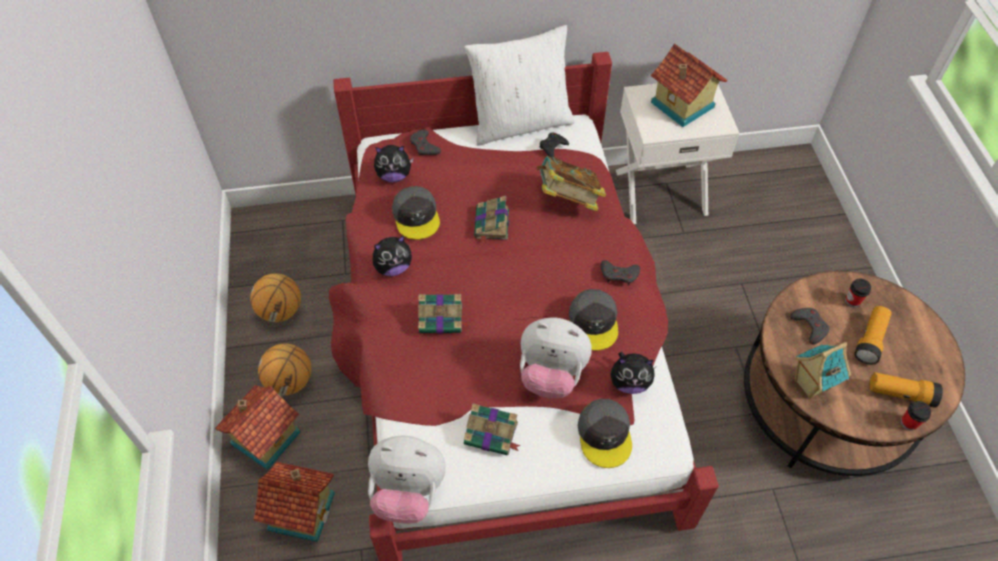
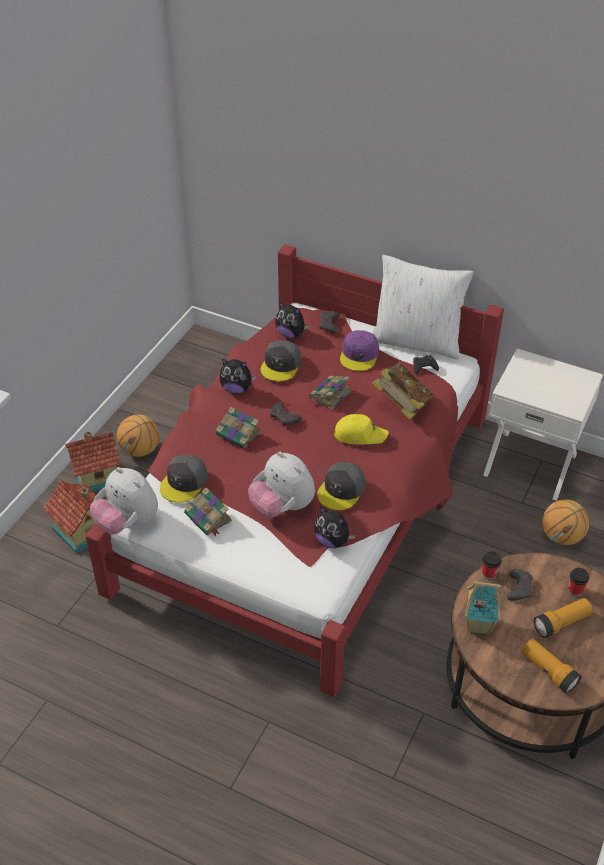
camera: 35 degrees right, 10 degrees down
basketball [250,273,301,322] -> basketball moved to [542,499,589,545]
grey cap [578,399,632,468] -> grey cap moved to [160,454,208,503]
grey game controller [601,260,640,285] -> grey game controller moved to [270,402,302,426]
toy house [651,43,727,127] -> none
cup [901,401,931,431] -> cup moved to [482,551,501,579]
none -> yellow cap [334,414,389,445]
none -> purple cap [340,330,379,371]

